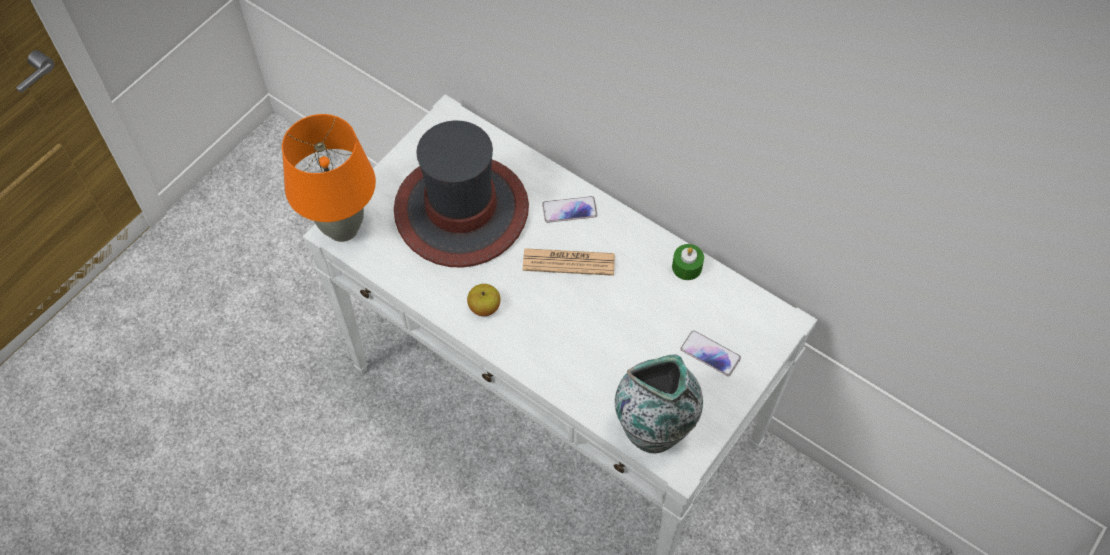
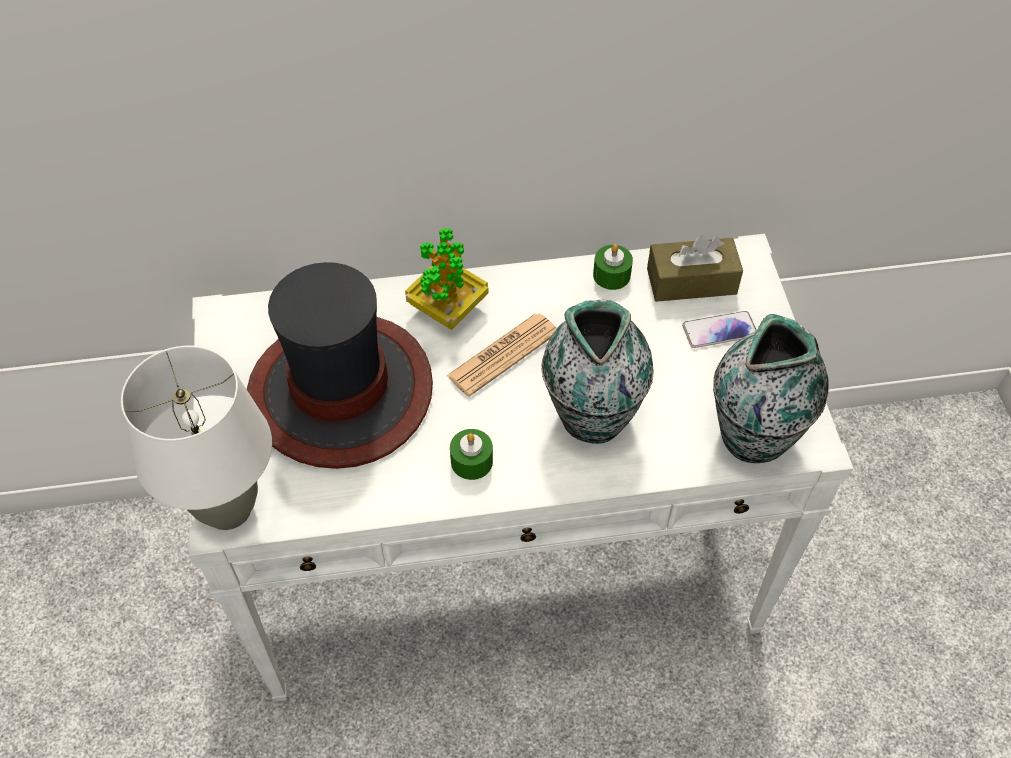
camera: 45 degrees left, 5 degrees down
orange table lamp [282,114,376,242] -> white table lamp [121,345,272,530]
apple [467,284,500,316] -> green candle [450,429,493,480]
phone [542,196,598,223] -> potted plant [405,228,489,330]
none -> vase [541,300,654,444]
none -> brown tissue box [647,235,743,302]

